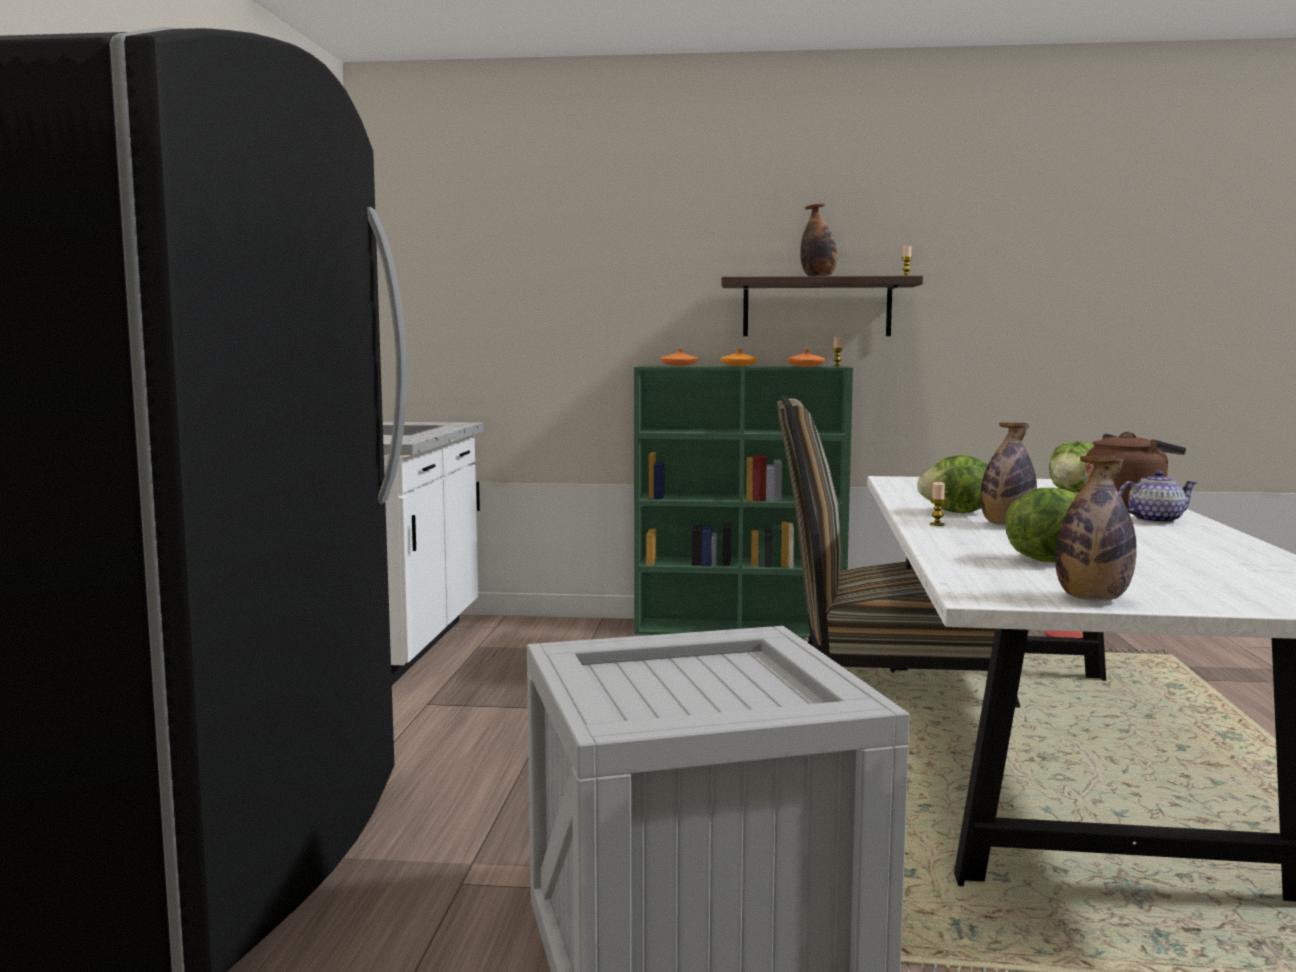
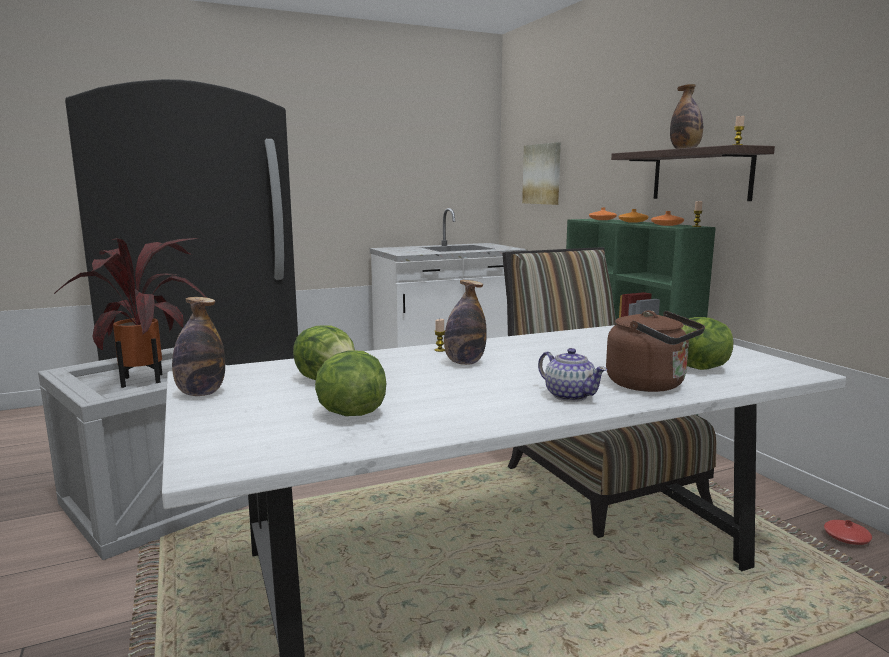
camera: 60 degrees right, 5 degrees up
lettuce [917,455,988,513] -> lettuce moved to [315,350,387,416]
none -> potted plant [54,238,207,388]
none -> picture [522,142,561,205]

